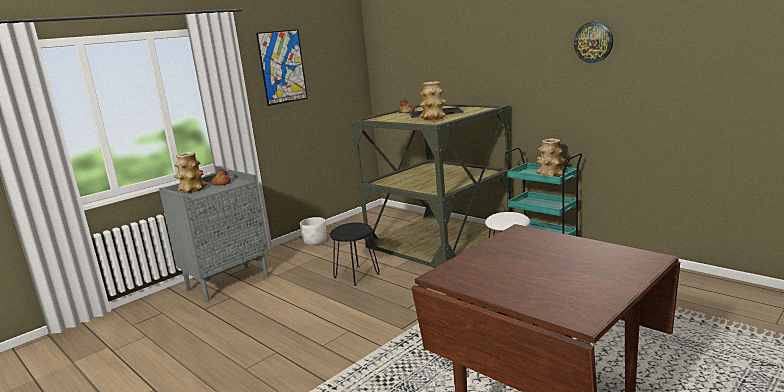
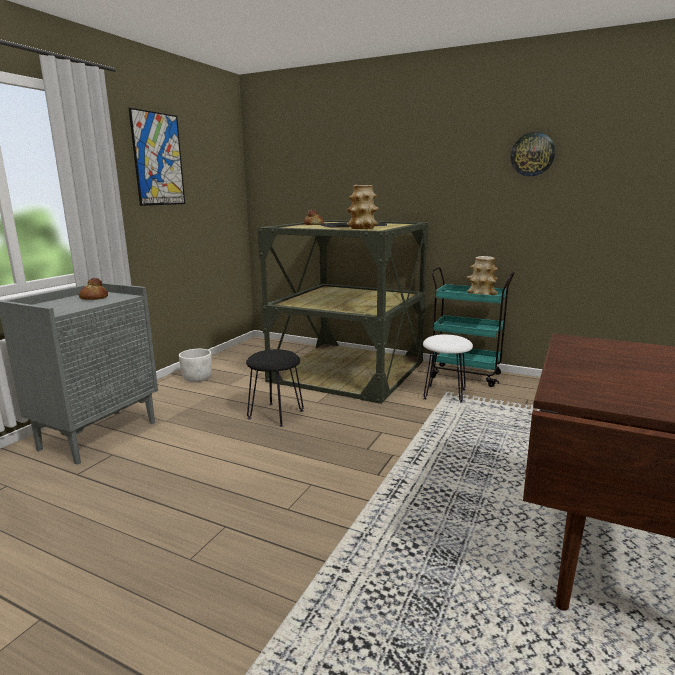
camera: 20 degrees left, 0 degrees up
vase [174,152,208,193] -> none

